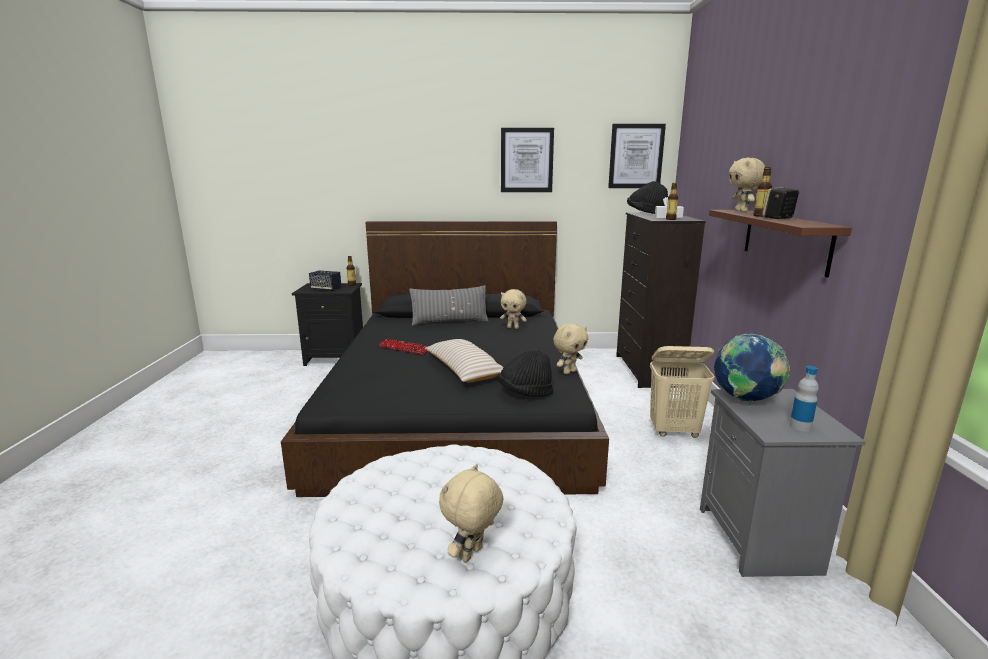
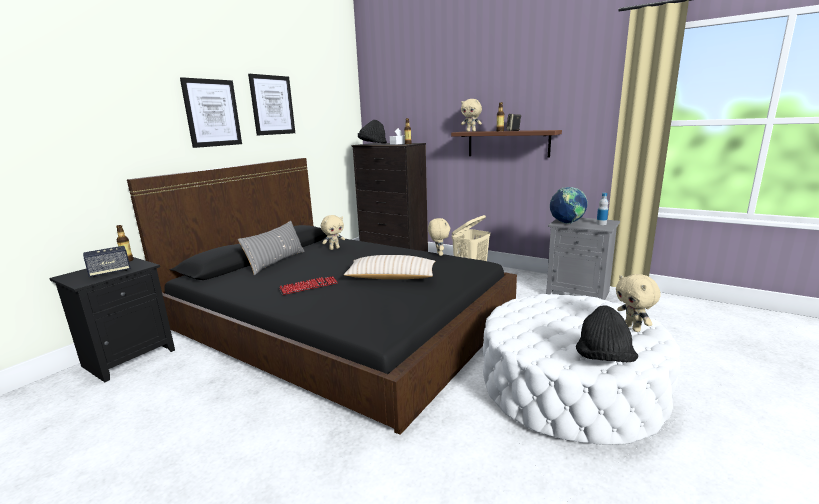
camera: 55 degrees left, 0 degrees up
black hat [497,349,554,397] -> black hat moved to [576,306,638,363]
picture [608,124,666,188] -> picture moved to [180,77,242,148]

